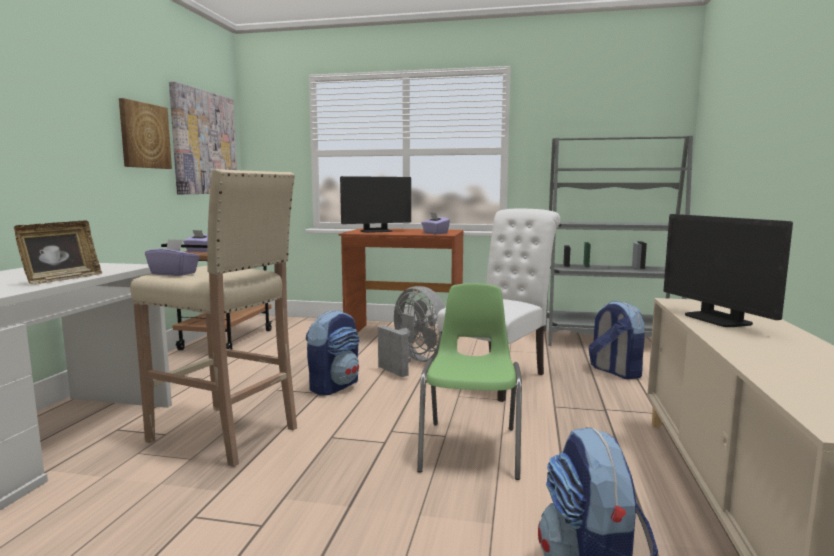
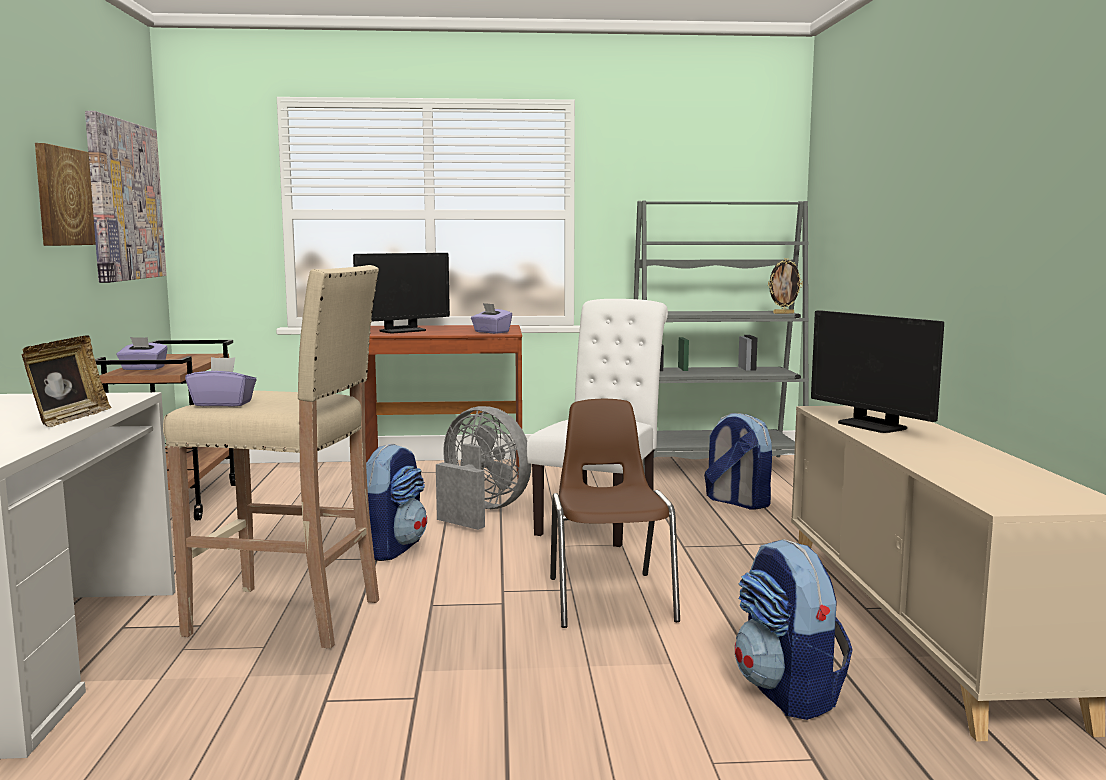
camera: 15 degrees left, 0 degrees up
green chair [417,283,522,480] -> brown chair [550,399,680,628]
none -> picture frame [768,258,803,314]

